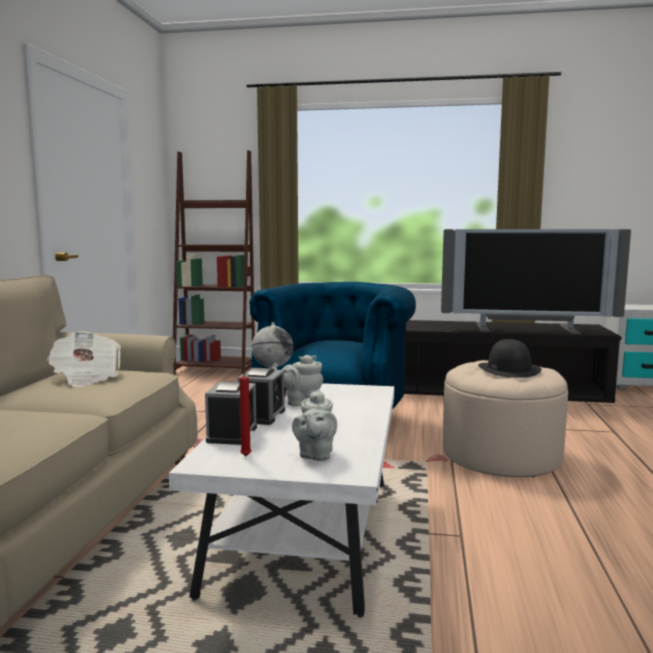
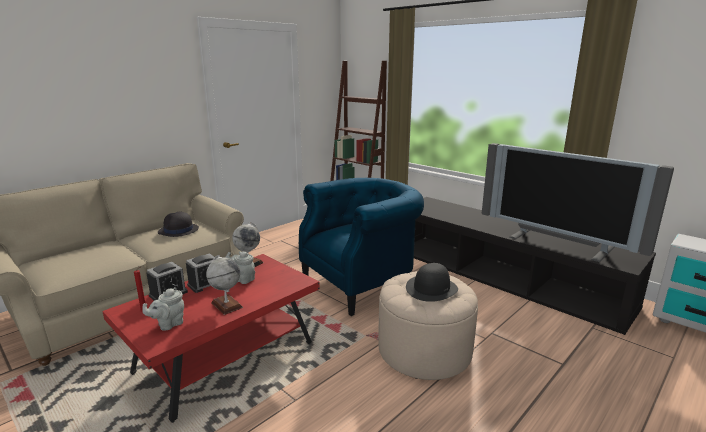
camera: 35 degrees right, 10 degrees up
newspaper [47,331,121,387] -> black hat [158,212,199,237]
white coffee table [169,383,395,618] -> red coffee table [102,254,320,423]
none -> globe [206,255,243,315]

